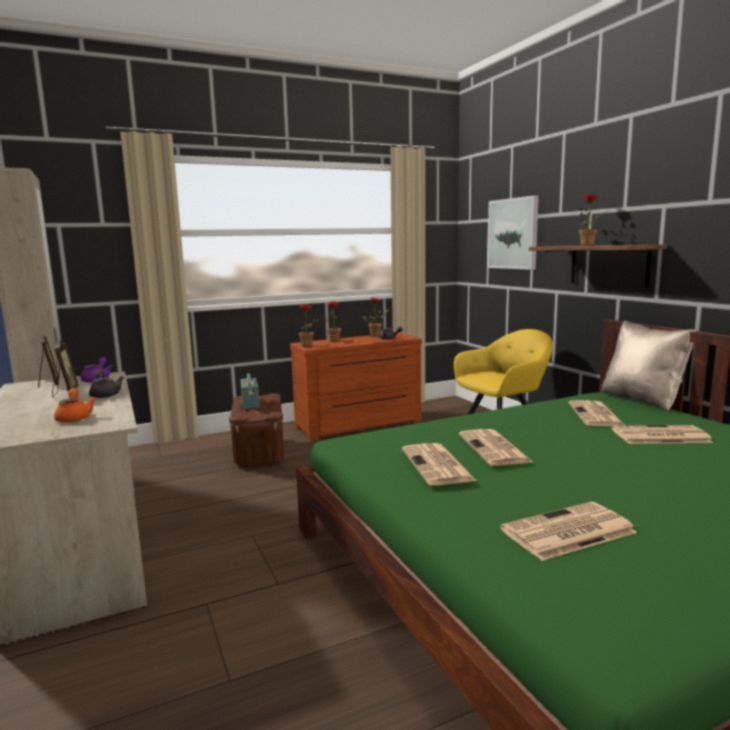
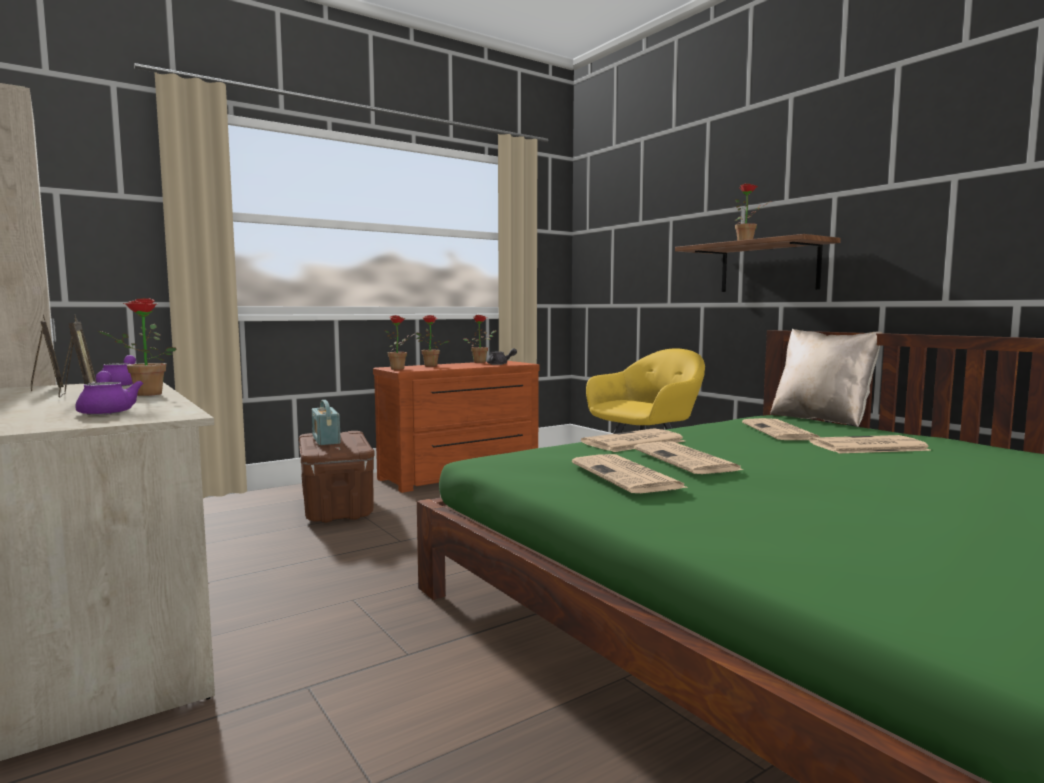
camera: 10 degrees left, 5 degrees down
orange teapot [54,388,97,423] -> purple teapot [75,371,143,415]
grey teapot [89,370,124,398] -> potted plant [98,298,176,396]
picture [487,195,539,270] -> none
newspaper [500,502,638,561] -> newspaper moved to [581,428,685,452]

